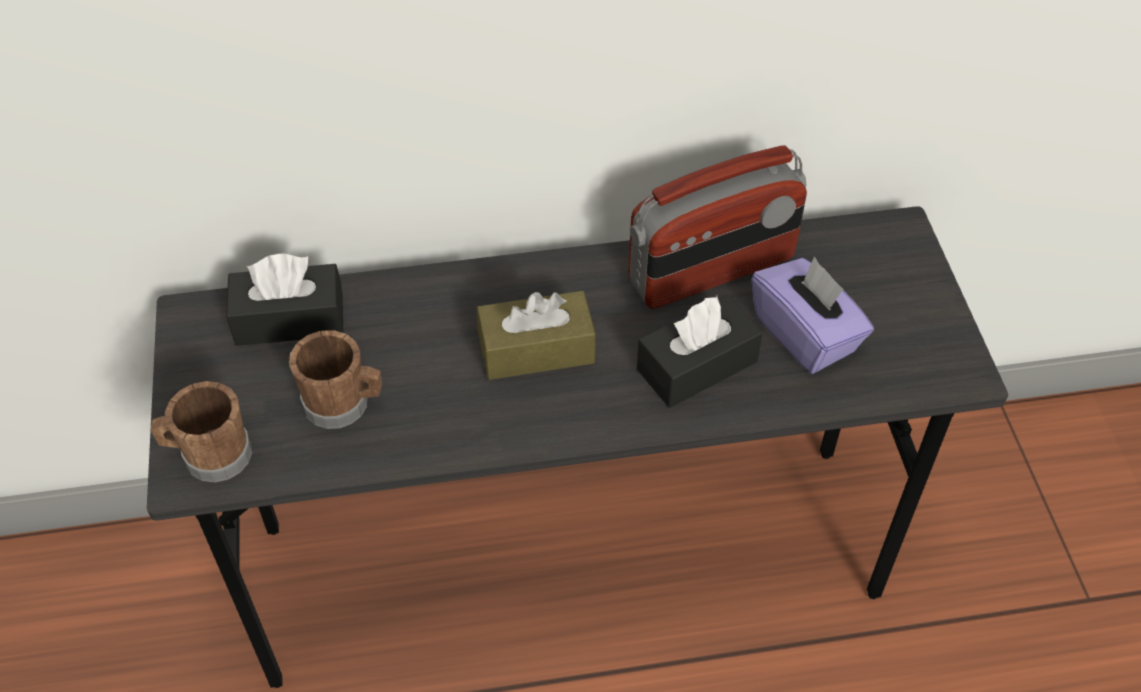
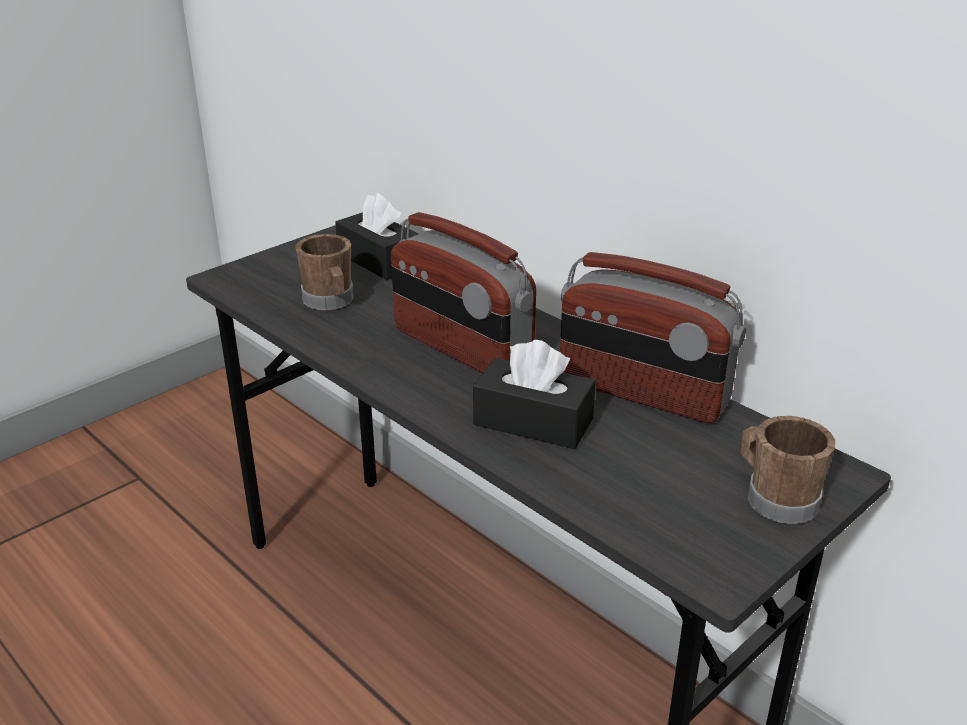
camera: 55 degrees right, 20 degrees down
brown mug [150,381,252,482] -> brown mug moved to [741,416,836,524]
brown tissue box [477,291,596,380] -> radio [391,212,536,373]
purple tissue box [751,256,874,374] -> none

